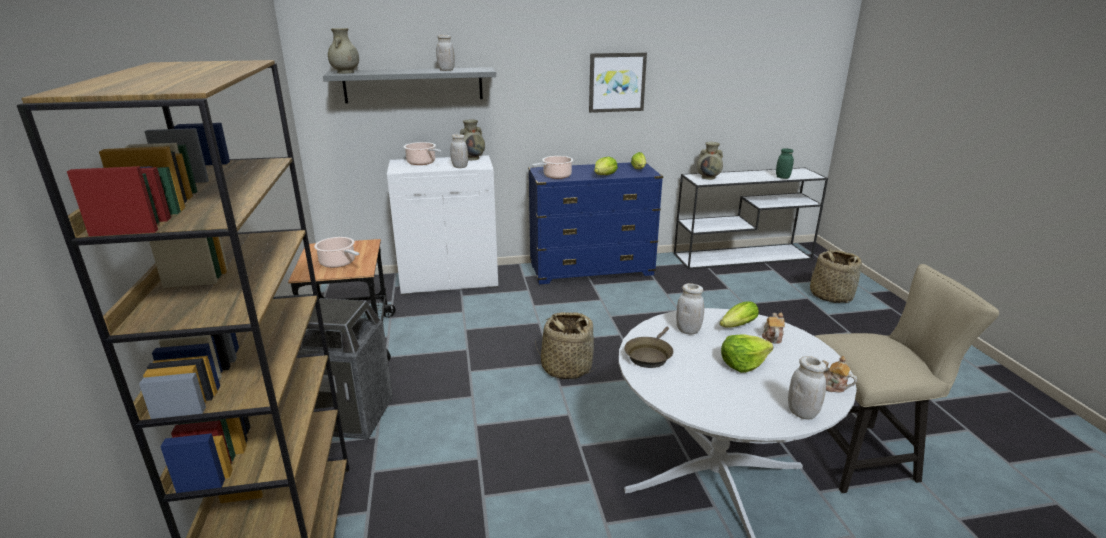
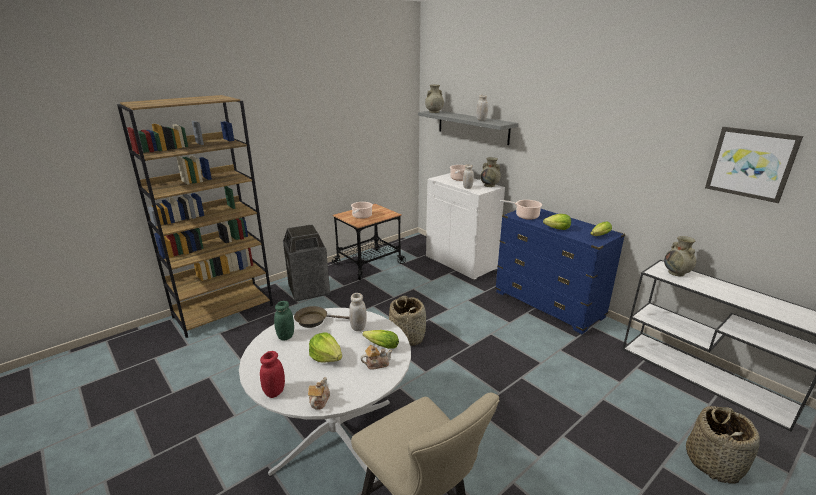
camera: 60 degrees right, 0 degrees up
picture [589,52,647,113] -> picture moved to [705,127,803,203]
green jar [776,148,794,179] -> green jar moved to [274,301,294,341]
white jar [788,356,826,419] -> red jar [260,351,285,398]

